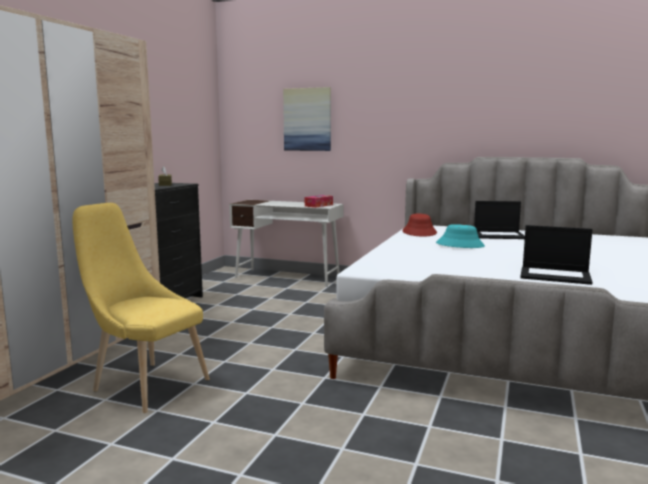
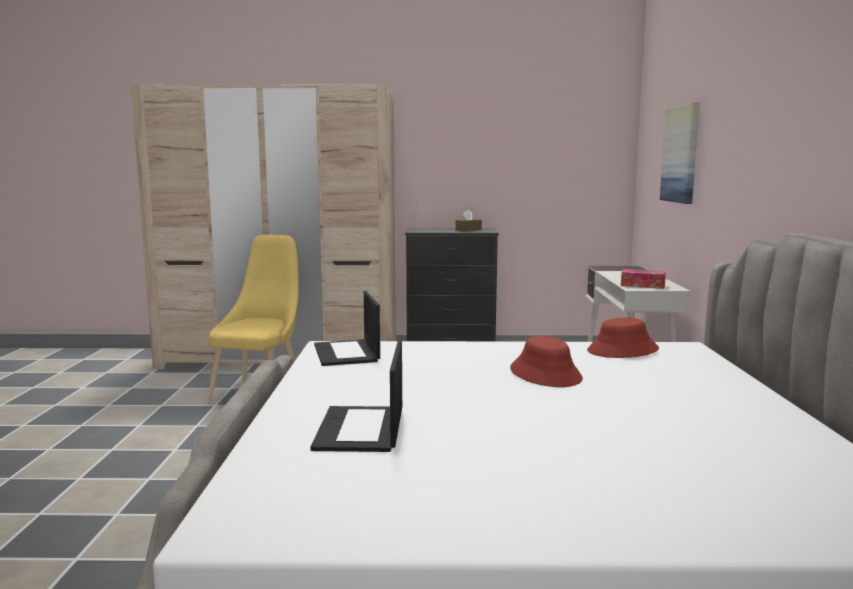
camera: 70 degrees right, 0 degrees up
turquoise hat [436,224,485,248] -> red hat [510,336,583,387]
laptop [474,201,525,239] -> laptop moved to [314,291,380,366]

